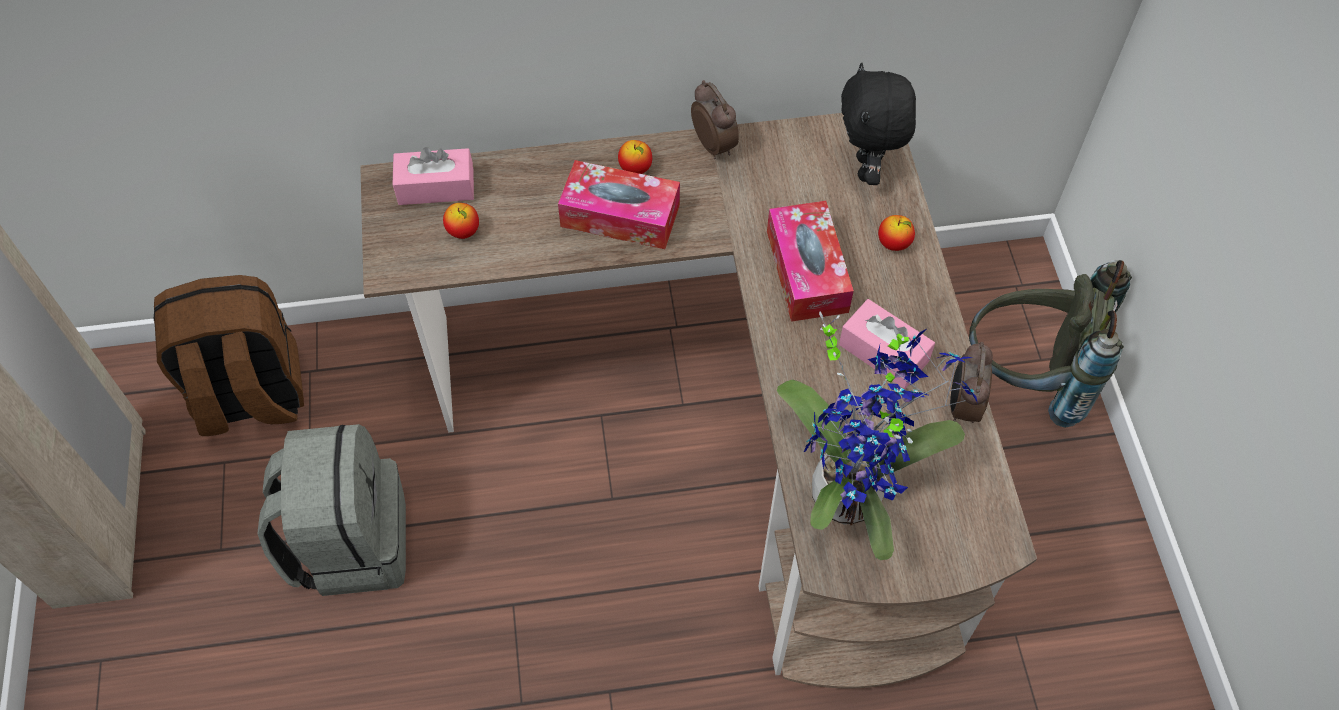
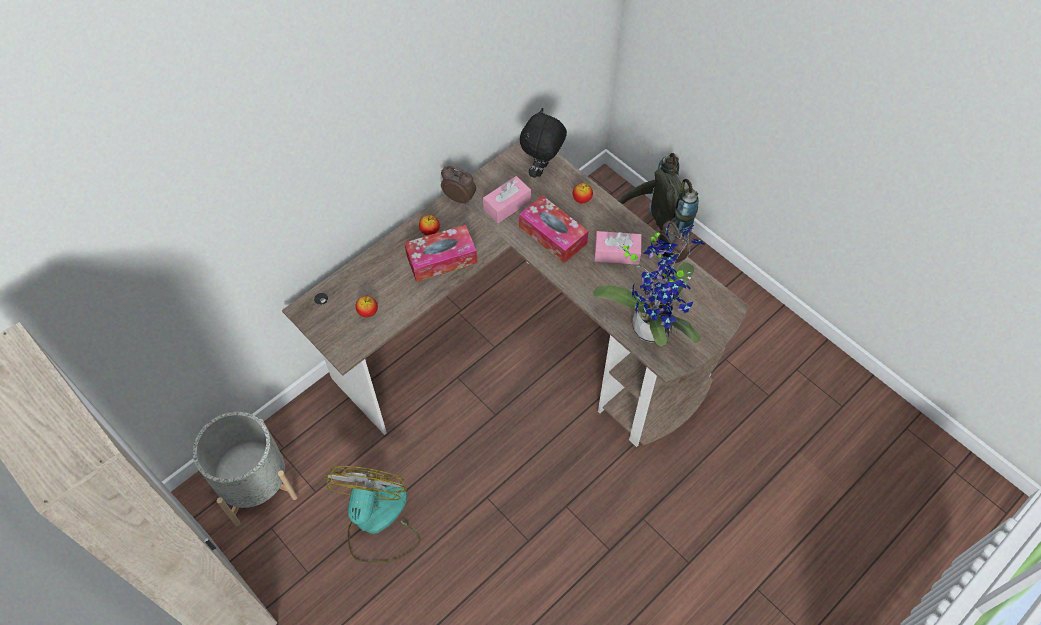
camera: 35 degrees left, 0 degrees up
brown backpack [154,275,304,436] -> grey planter [193,412,298,526]
grey backpack [258,424,406,596] -> fan [324,466,421,563]
pink tissue box [393,147,474,205] -> pink tissue box moved to [483,176,531,223]
black plush toy [841,63,916,185] -> black plush toy turned 60 degrees clockwise [520,108,567,178]

